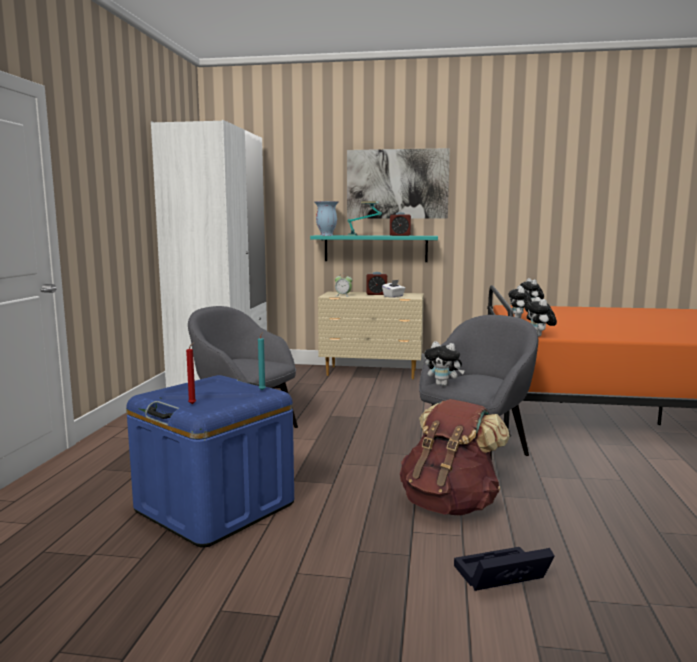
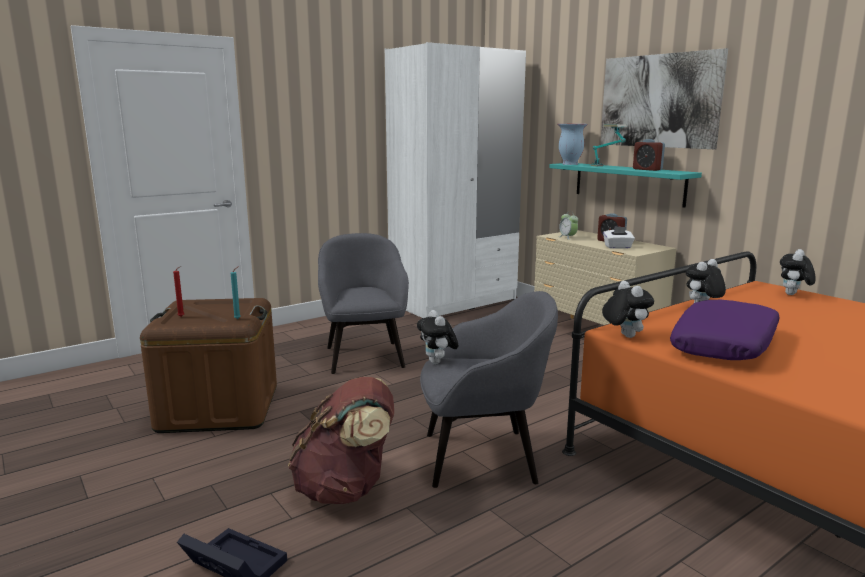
camera: 45 degrees right, 5 degrees up
blue storage box [126,375,294,548] -> brown storage box [140,298,277,433]
plush toy [525,297,557,337] -> plush toy turned 120 degrees clockwise [602,281,654,338]
none -> purple pillow [670,300,780,360]

